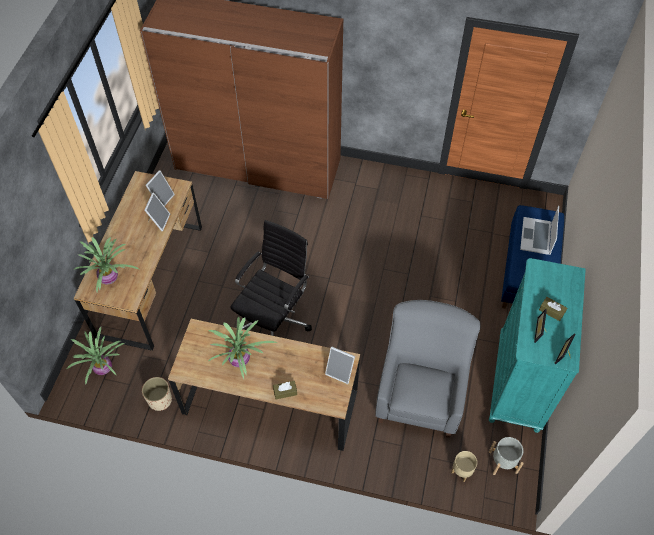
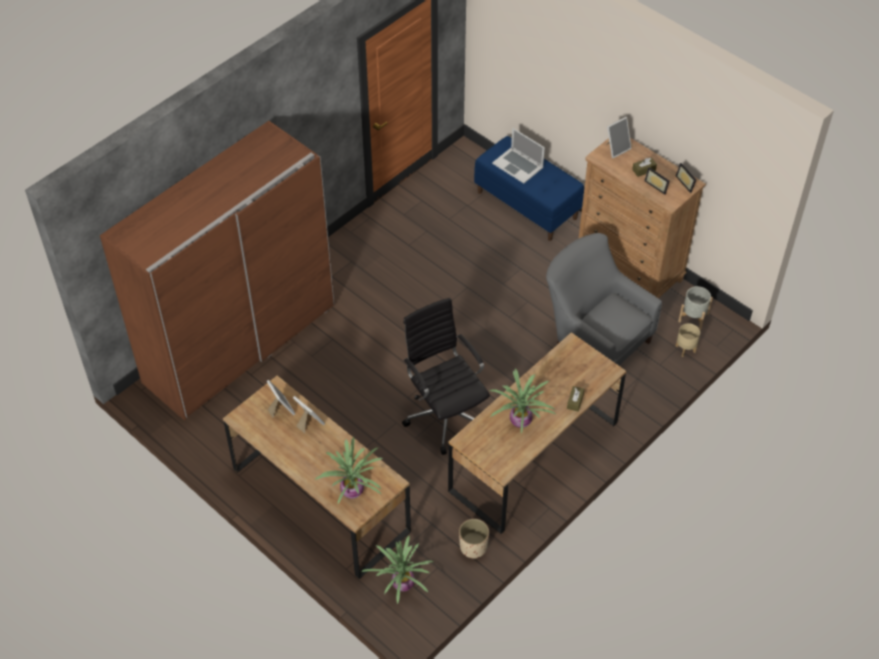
camera: 60 degrees left, 5 degrees down
picture frame [325,347,355,384] -> picture frame moved to [606,117,632,158]
turquoise dresser [489,258,586,433] -> brown dresser [579,138,706,298]

